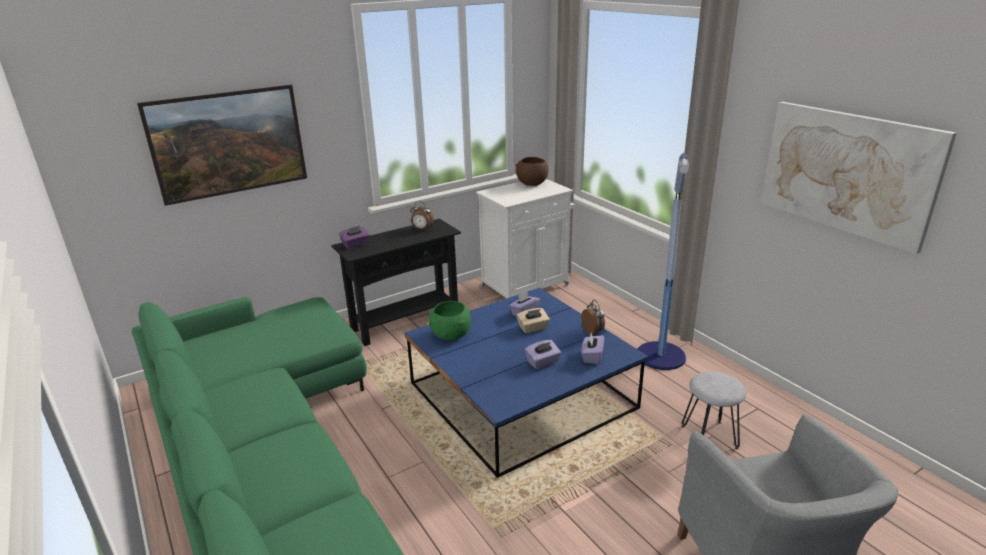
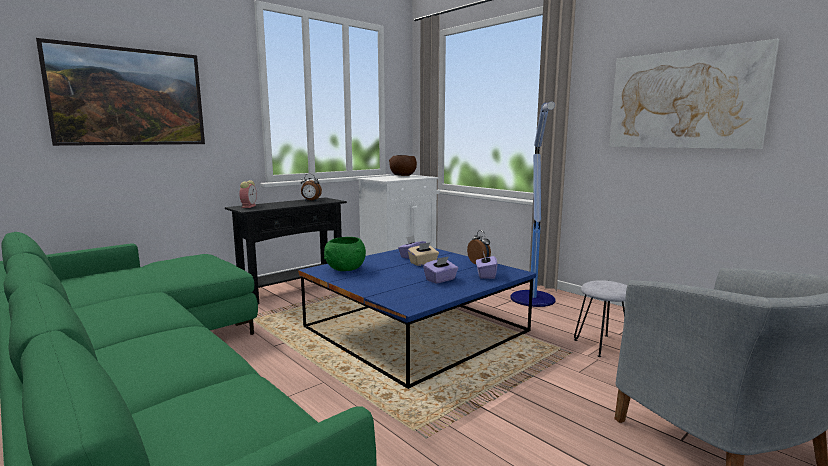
camera: 10 degrees left, 15 degrees down
purple tissue box [339,226,370,249] -> alarm clock [239,180,257,208]

